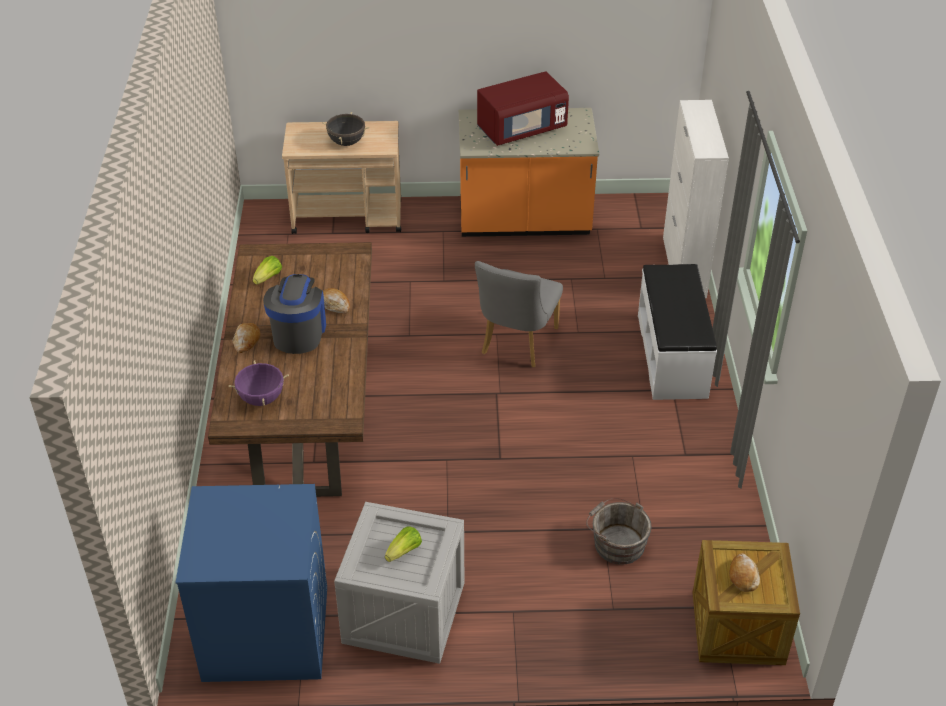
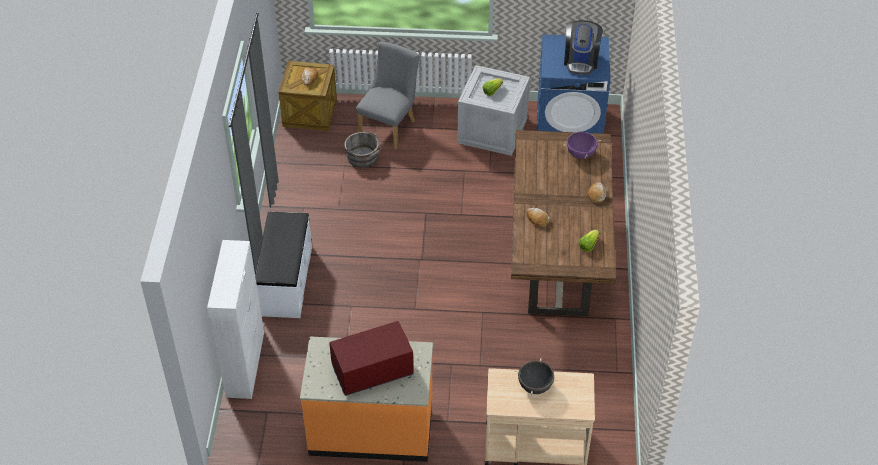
camera: 175 degrees left, 5 degrees up
coffee machine [263,274,326,354] -> coffee machine moved to [564,20,603,75]
grey chair [475,261,563,367] -> grey chair moved to [356,42,419,149]

